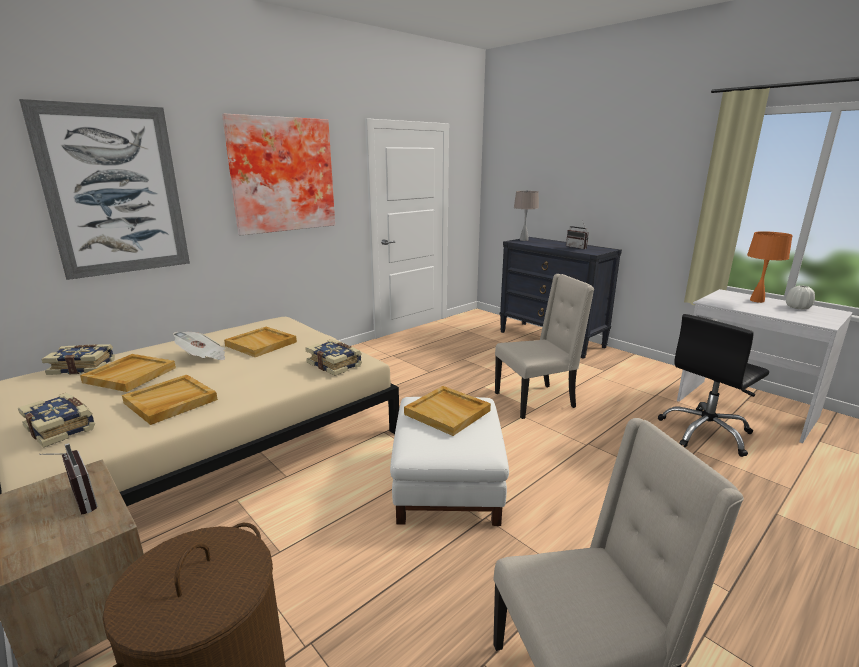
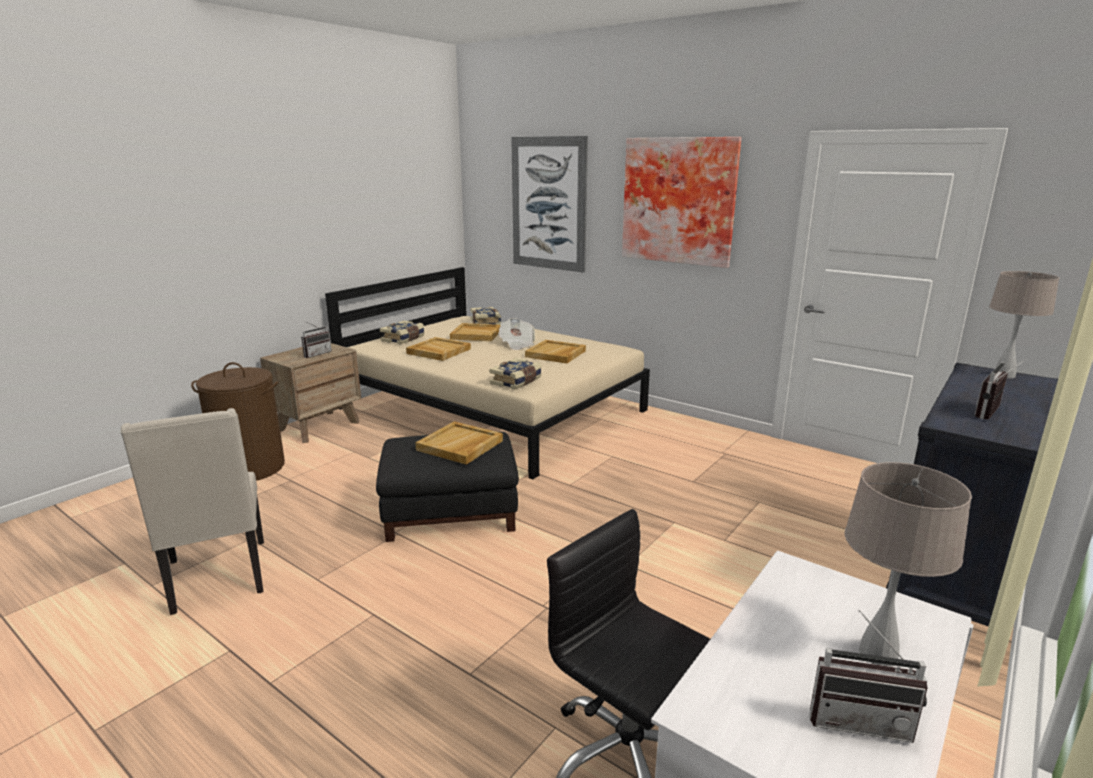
camera: 80 degrees right, 0 degrees up
white ottoman [390,397,509,526] -> black ottoman [376,432,519,542]
beige chair [495,274,594,419] -> none
orange table lamp [747,231,793,303] -> beige table lamp [844,462,972,667]
white vase [786,285,815,310] -> radio [809,610,928,743]

